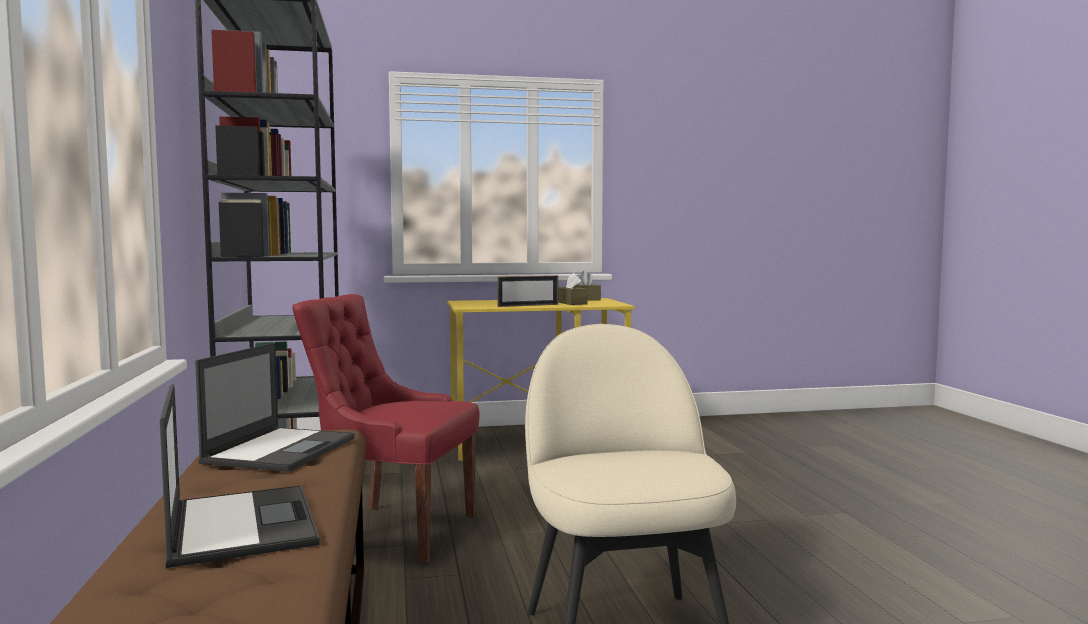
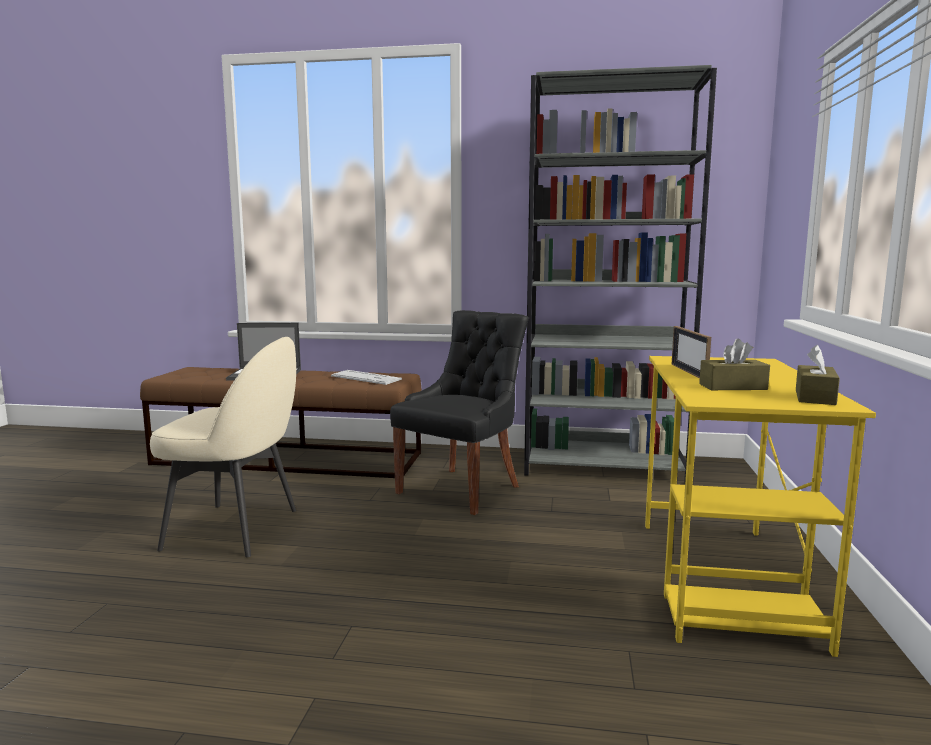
camera: 110 degrees right, 5 degrees up
laptop [195,343,355,472] -> keyboard [331,370,402,385]
red chair [292,294,480,564] -> black chair [390,310,529,515]

